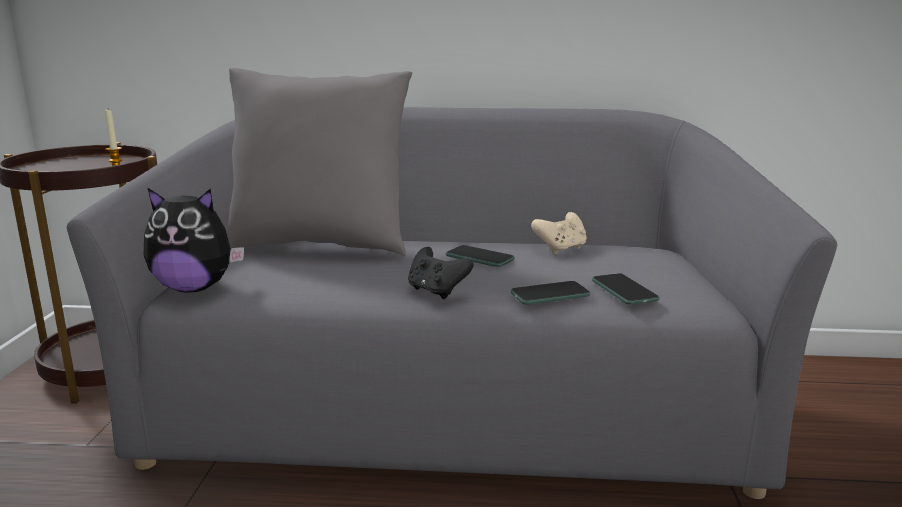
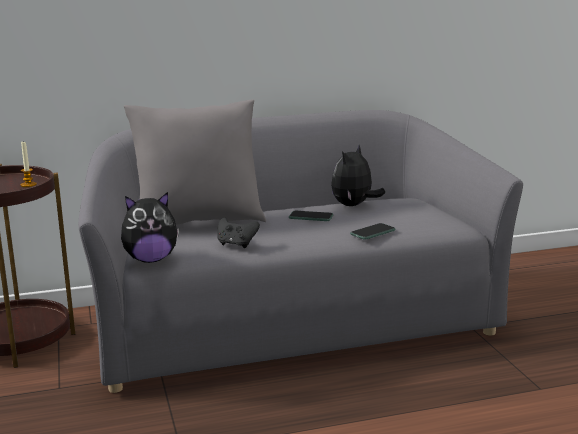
camera: 20 degrees left, 0 degrees up
black game controller [408,247,473,299] -> black game controller moved to [218,217,260,248]
beige game controller [531,212,587,255] -> plush toy [331,145,385,206]
phone [592,273,659,305] -> none

